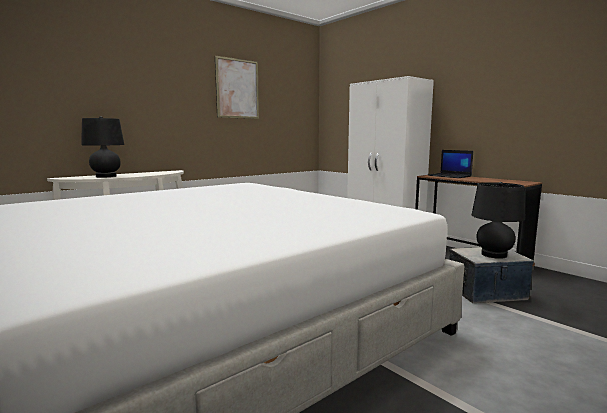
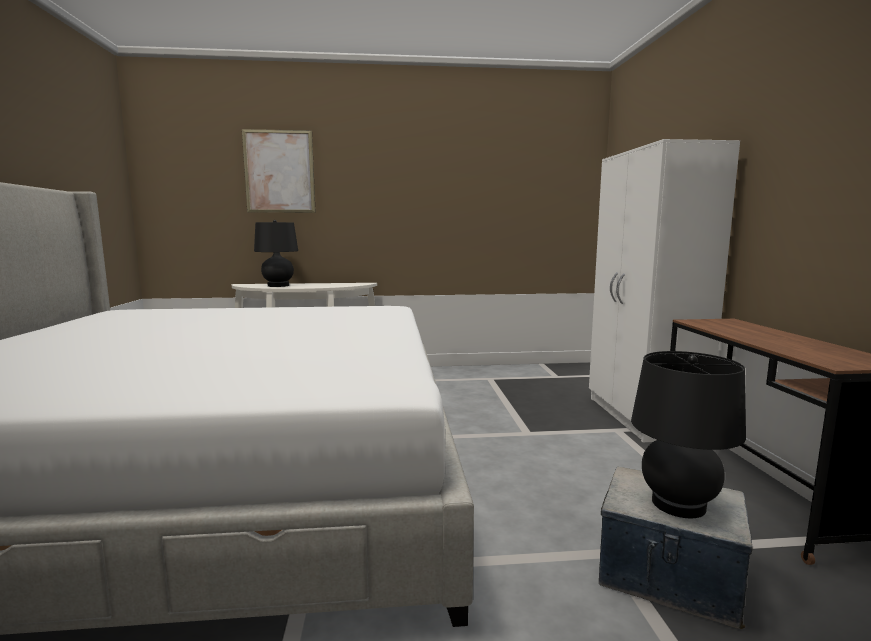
camera: 35 degrees right, 0 degrees up
picture [215,56,259,119] -> picture moved to [242,129,316,213]
laptop [428,150,473,178] -> none

